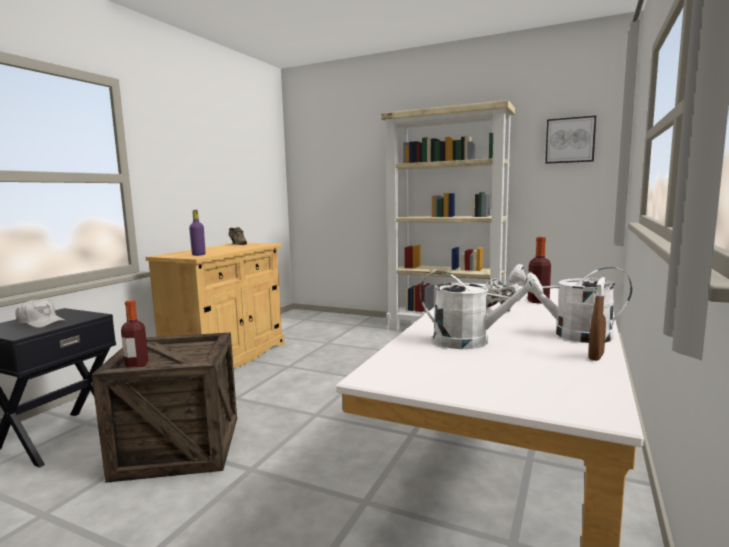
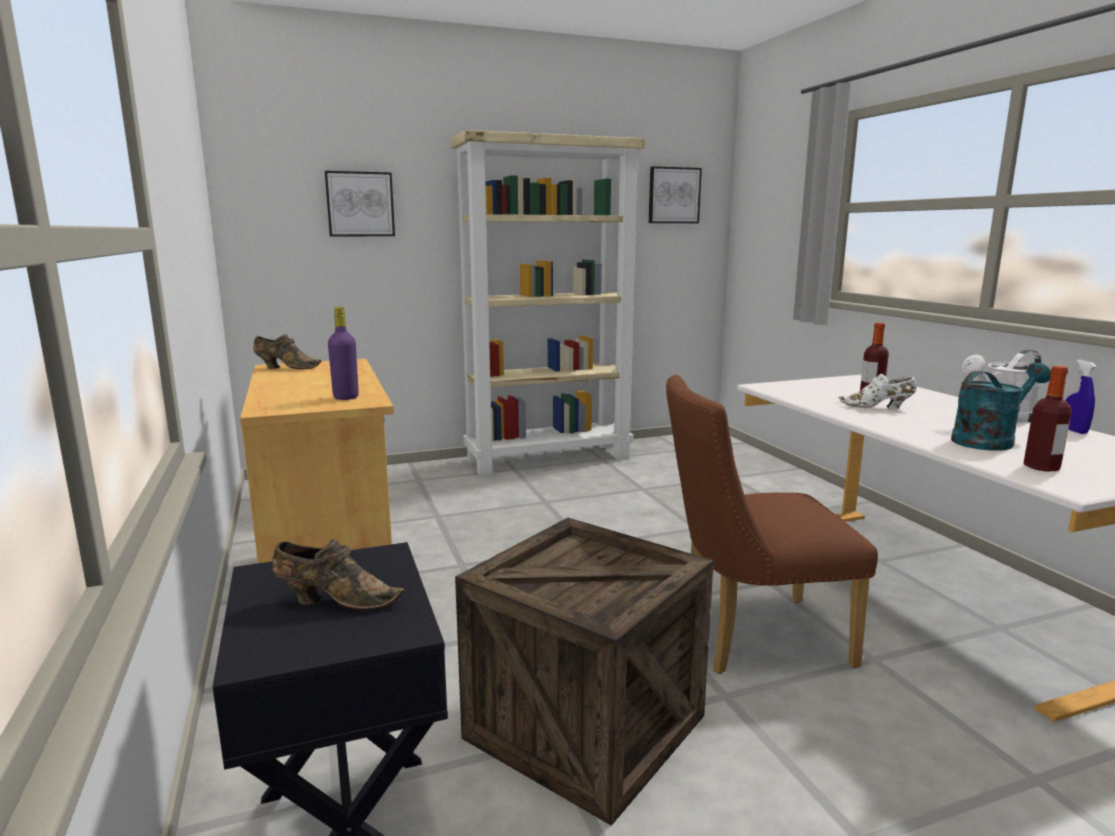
camera: 45 degrees left, 5 degrees up
white cap [15,299,66,328] -> brown shoe [272,539,404,610]
bottle [121,300,149,368] -> bottle moved to [1024,366,1072,472]
white watering can [420,271,543,349] -> turquoise watering can [951,362,1051,451]
brown spray bottle [589,277,606,361] -> blue spray bottle [1065,360,1097,434]
none -> picture [325,171,395,236]
none -> brown chair [666,375,878,674]

